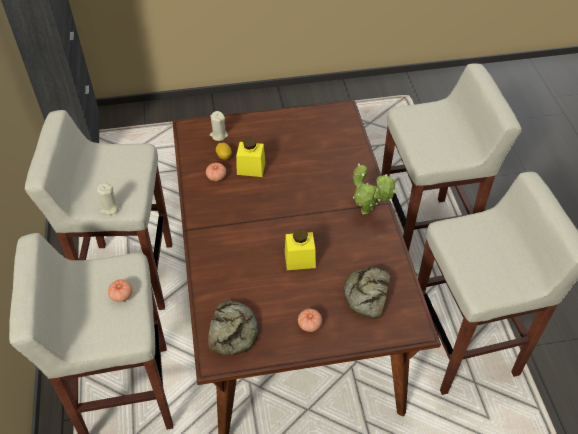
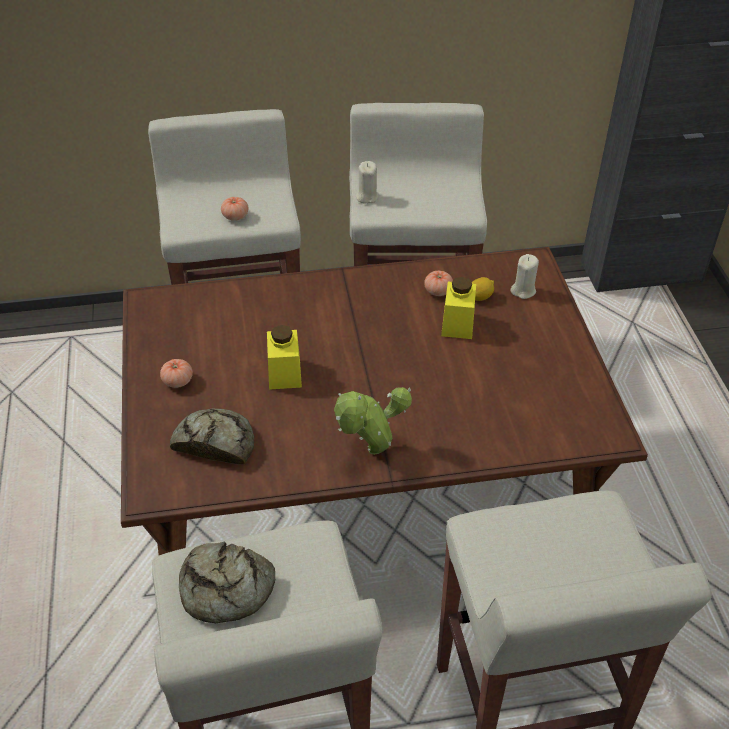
camera: 90 degrees right, 5 degrees down
bread [208,300,258,355] -> bread moved to [179,541,275,623]

